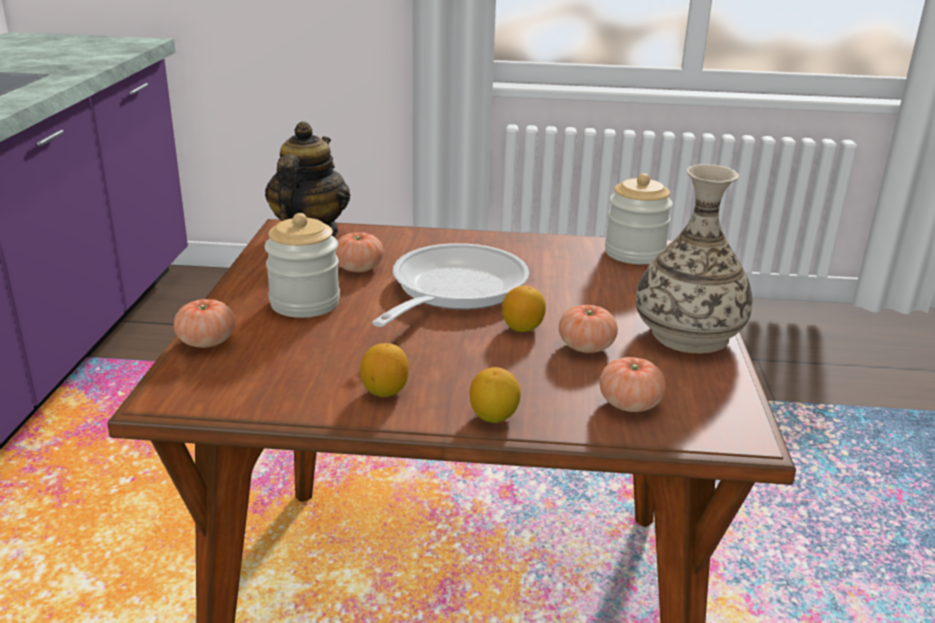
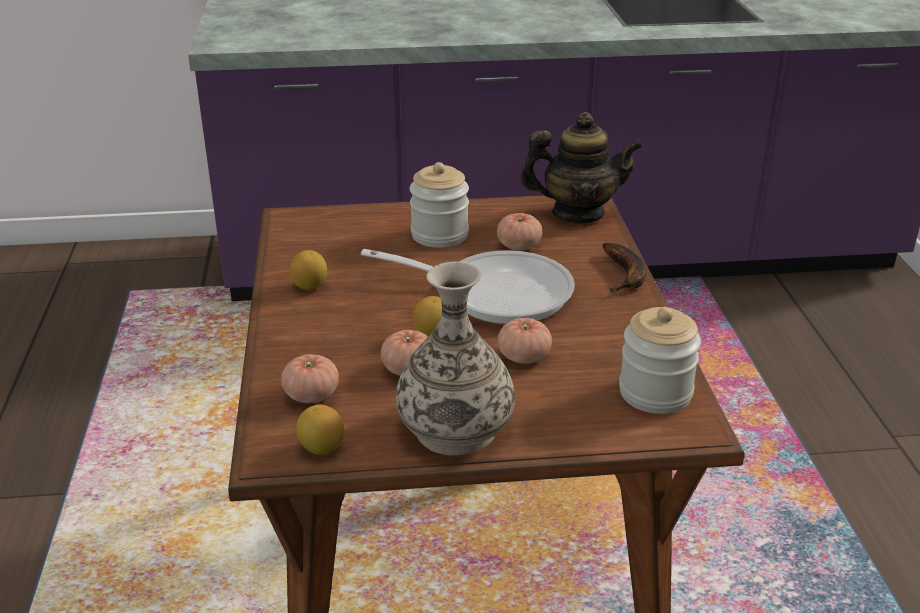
camera: 80 degrees right, 5 degrees up
tomato [174,299,235,348] -> tomato moved to [497,318,552,364]
lemon [470,367,521,423] -> lemon moved to [296,404,344,455]
none -> banana [602,243,646,293]

